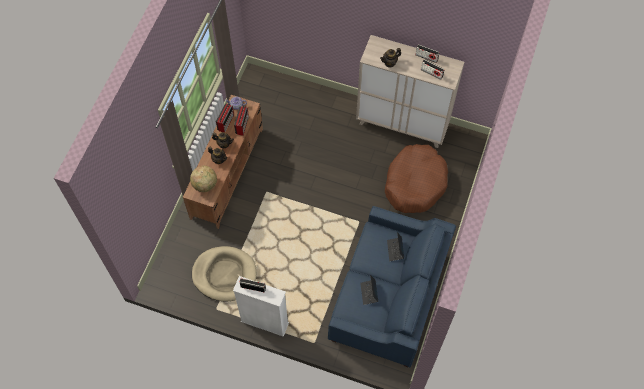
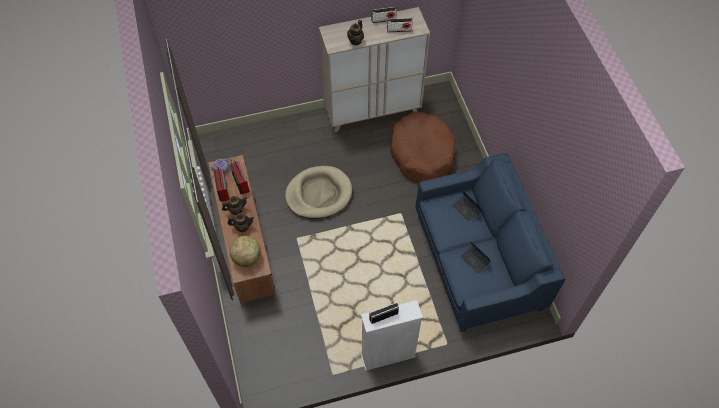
camera: 35 degrees left, 5 degrees down
beige dog bed [192,246,257,302] -> beige dog bed moved to [285,166,352,219]

